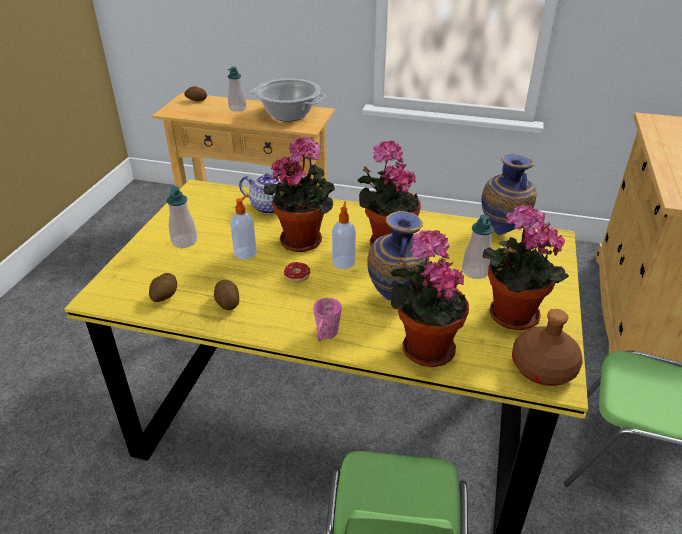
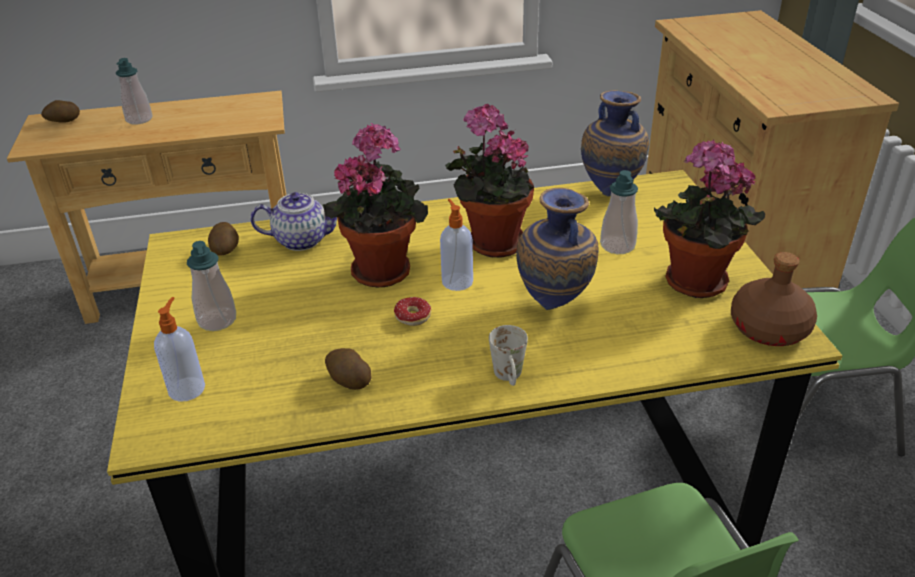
camera: 25 degrees left, 0 degrees up
potato [149,273,177,302] -> potato moved to [208,222,239,256]
soap dispenser [230,194,257,259] -> soap dispenser moved to [154,297,205,402]
cooking pot [250,79,326,122] -> none
pink mug [313,298,342,341] -> white mug [489,325,528,386]
potted plant [390,229,469,367] -> none

